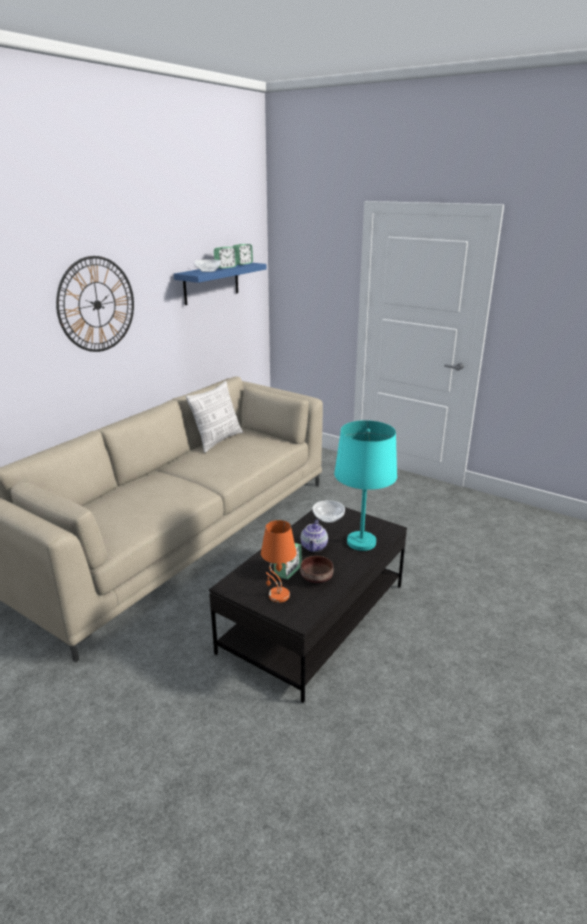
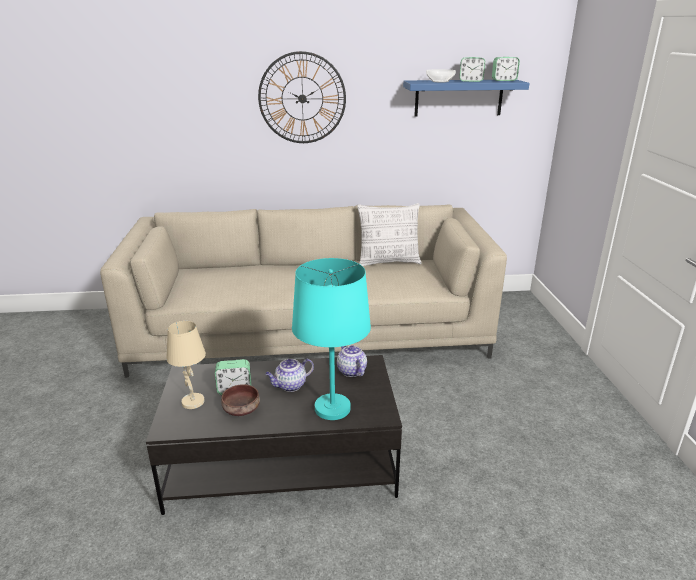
camera: 50 degrees right, 0 degrees up
orange table lamp [261,520,296,603] -> beige table lamp [166,321,206,409]
bowl [313,500,345,523] -> teapot [337,345,367,377]

